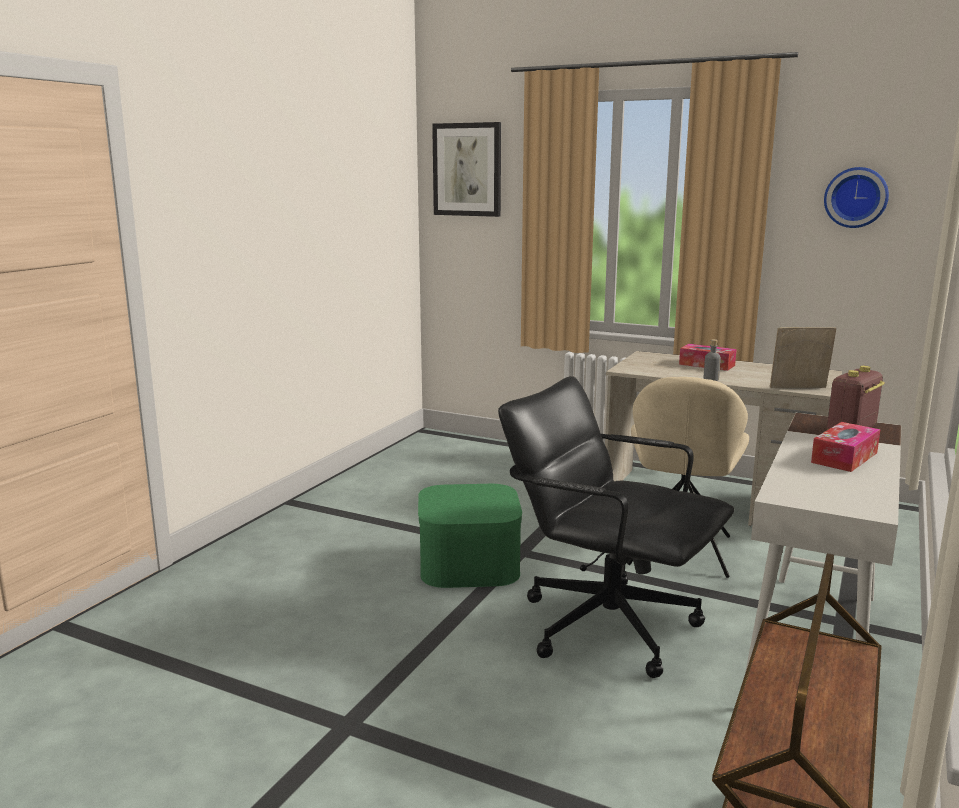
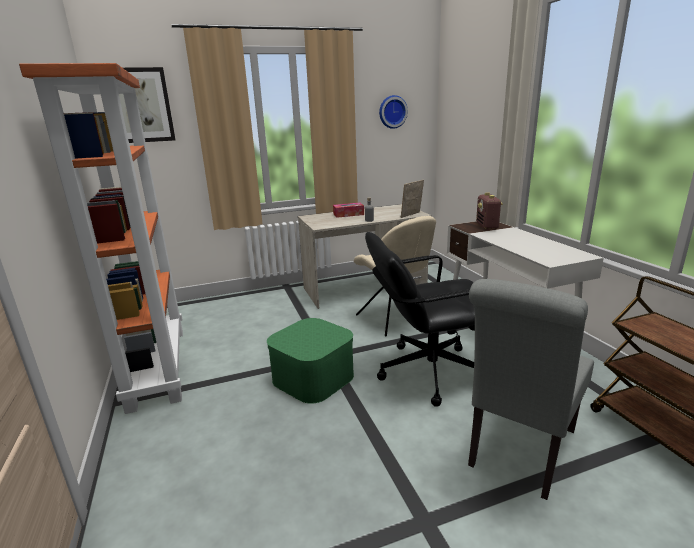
camera: 45 degrees left, 5 degrees up
tissue box [811,422,881,472] -> none
none -> orange bookcase [19,63,183,414]
none -> grey chair [468,279,594,500]

